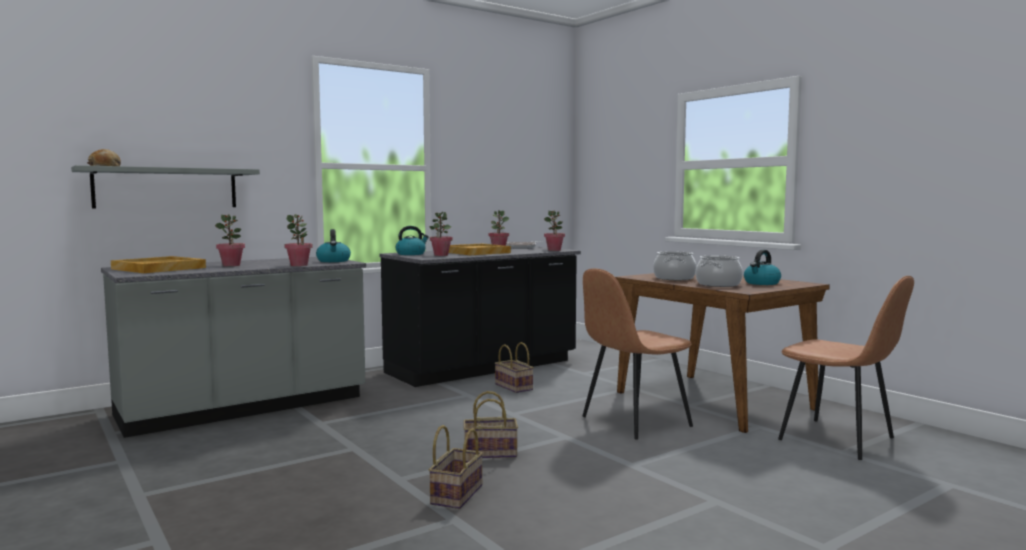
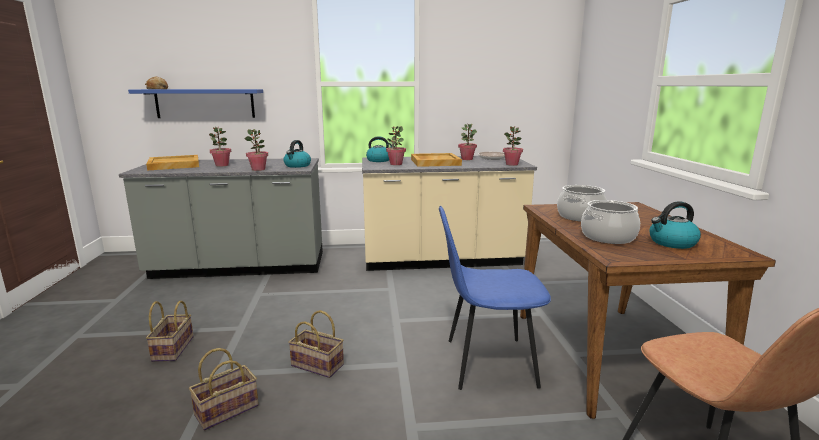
camera: 30 degrees right, 10 degrees up
grey shelf [71,165,260,208] -> blue shelf [128,89,263,118]
black counter [380,246,581,387] -> beige counter [362,156,537,271]
basket [495,342,534,393] -> basket moved to [146,301,194,362]
brown chair [583,269,693,439] -> blue chair [439,206,551,390]

